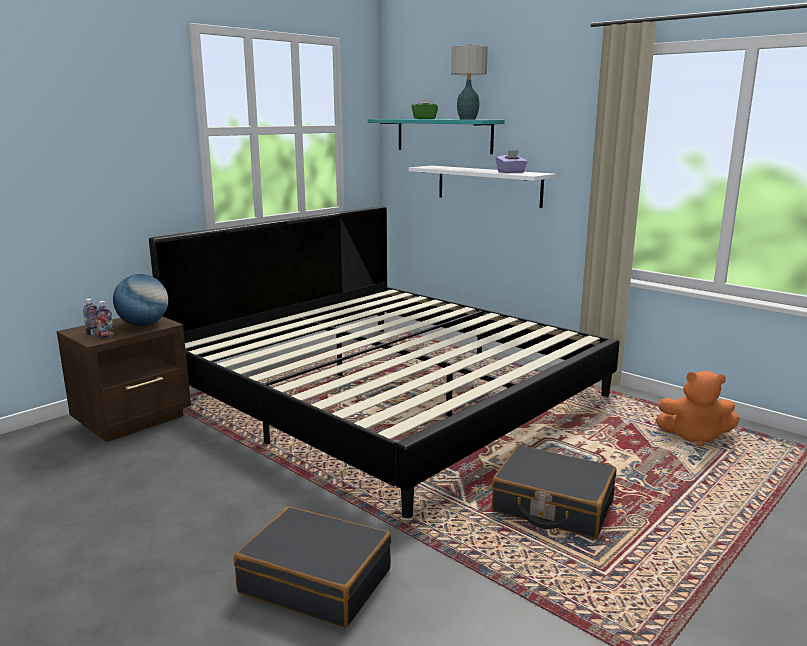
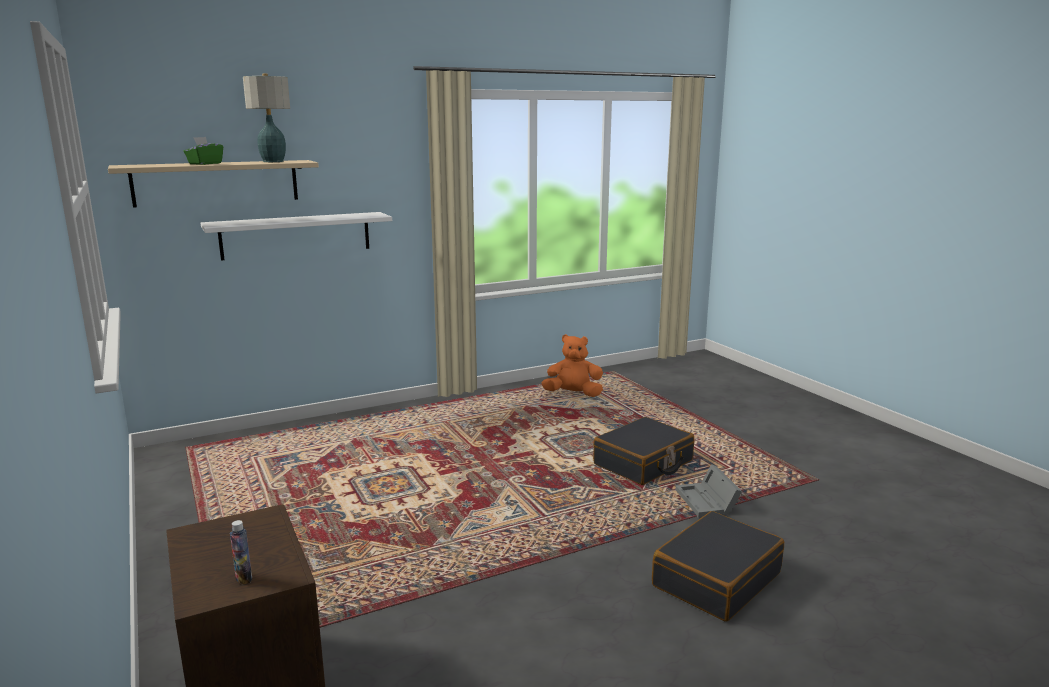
camera: 70 degrees left, 0 degrees up
bottle [95,301,114,338] -> none
globe [113,274,168,326] -> none
bed [149,206,620,518] -> none
turquoise shelf [367,119,505,154] -> beige shelf [108,160,319,208]
purple tissue box [496,150,528,173] -> none
orange plush toy [655,371,740,446] -> orange plush toy turned 120 degrees counterclockwise [541,334,603,397]
none -> grey storage box [676,464,742,519]

